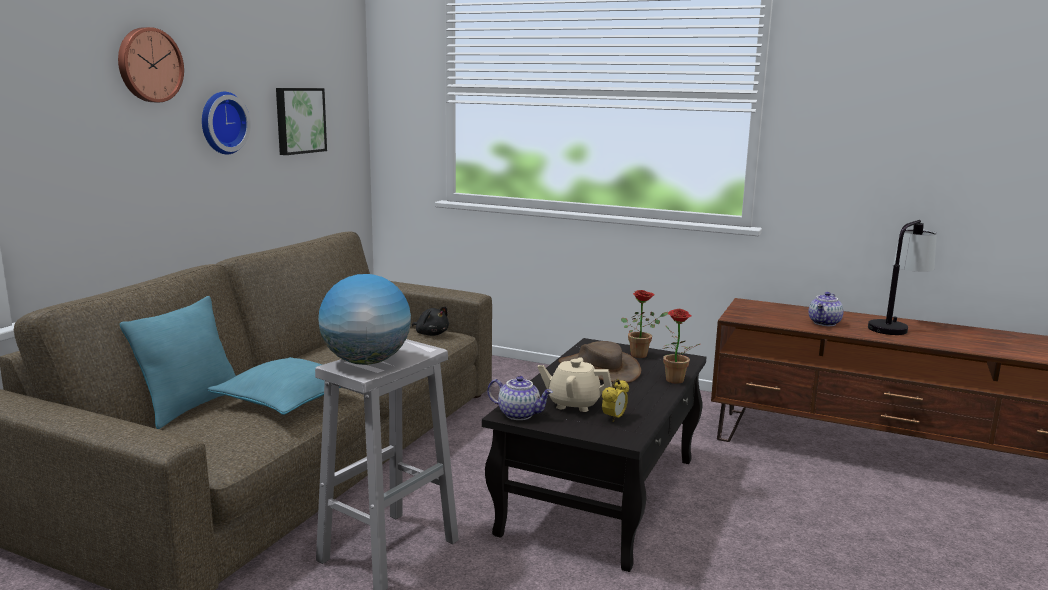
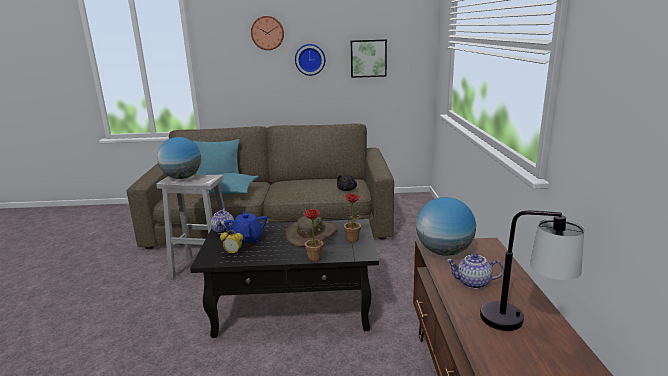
camera: 65 degrees right, 5 degrees up
beige teapot [538,357,612,412] -> blue teapot [224,211,267,245]
none -> globe [416,197,476,256]

